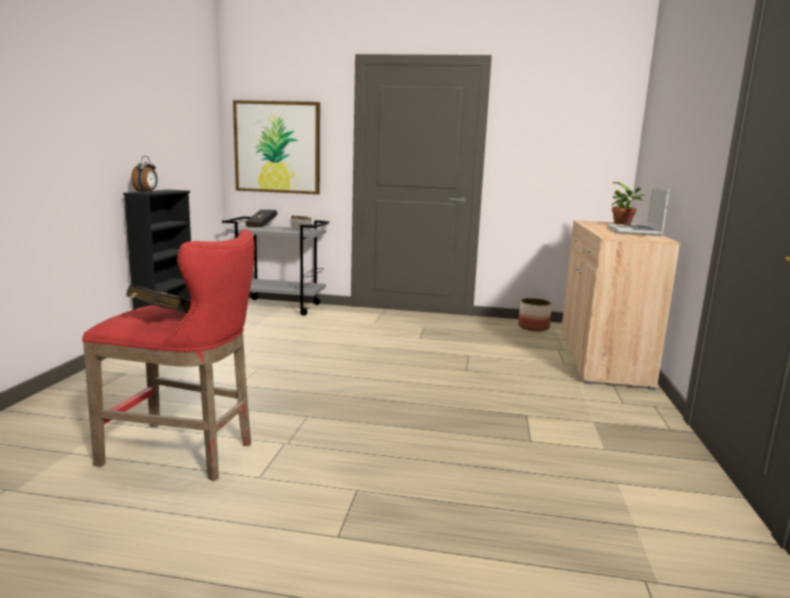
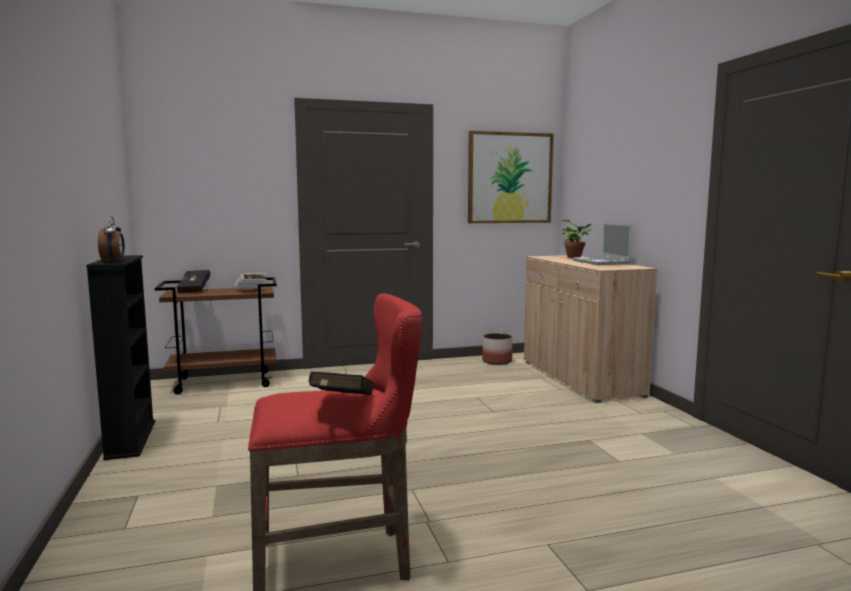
camera: 25 degrees left, 5 degrees down
grey cart [222,216,329,316] -> brown cart [155,277,277,395]
picture [233,100,320,194] -> picture moved to [468,131,554,223]

